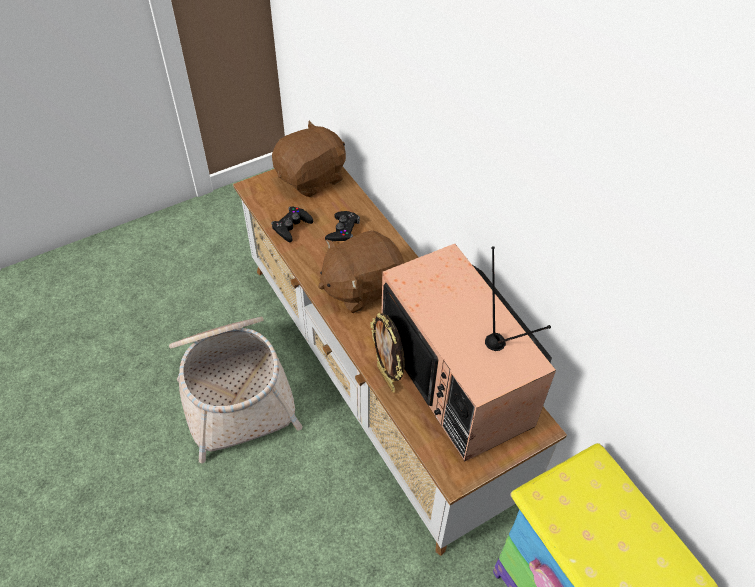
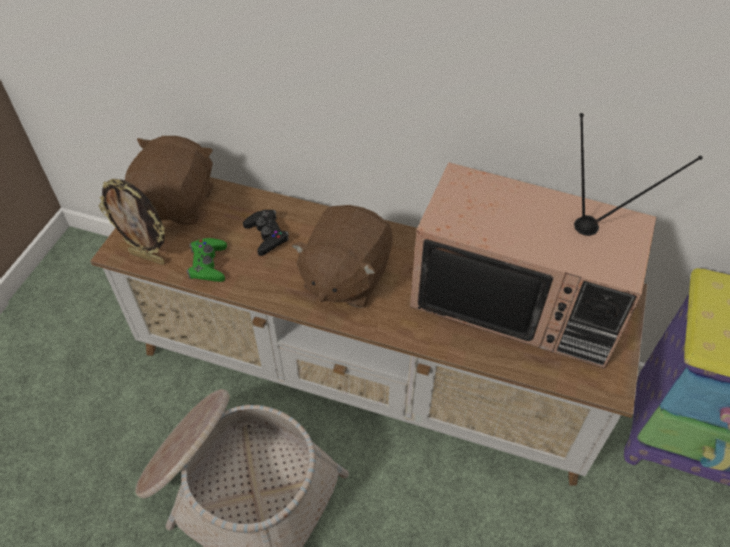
camera: 40 degrees left, 0 degrees up
black game controller [271,206,313,242] -> green game controller [187,238,227,282]
picture frame [370,313,405,393] -> picture frame moved to [99,179,165,265]

